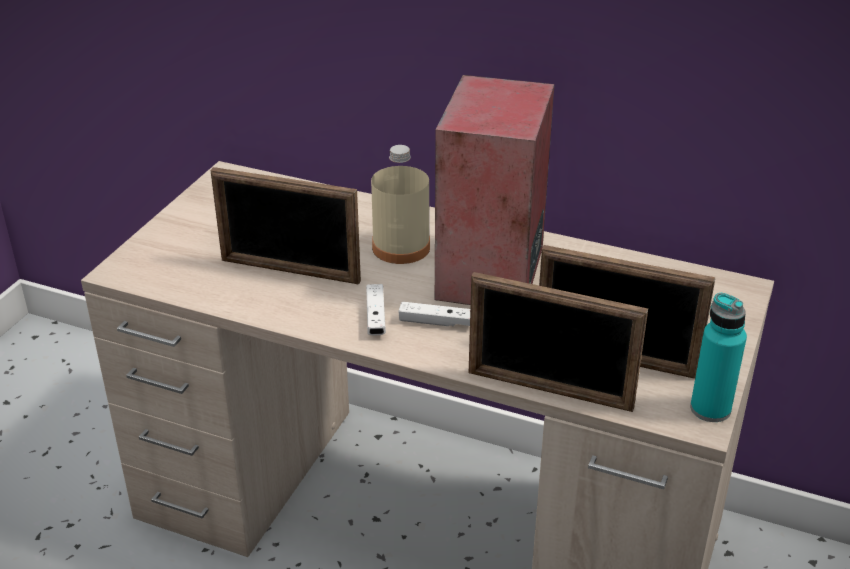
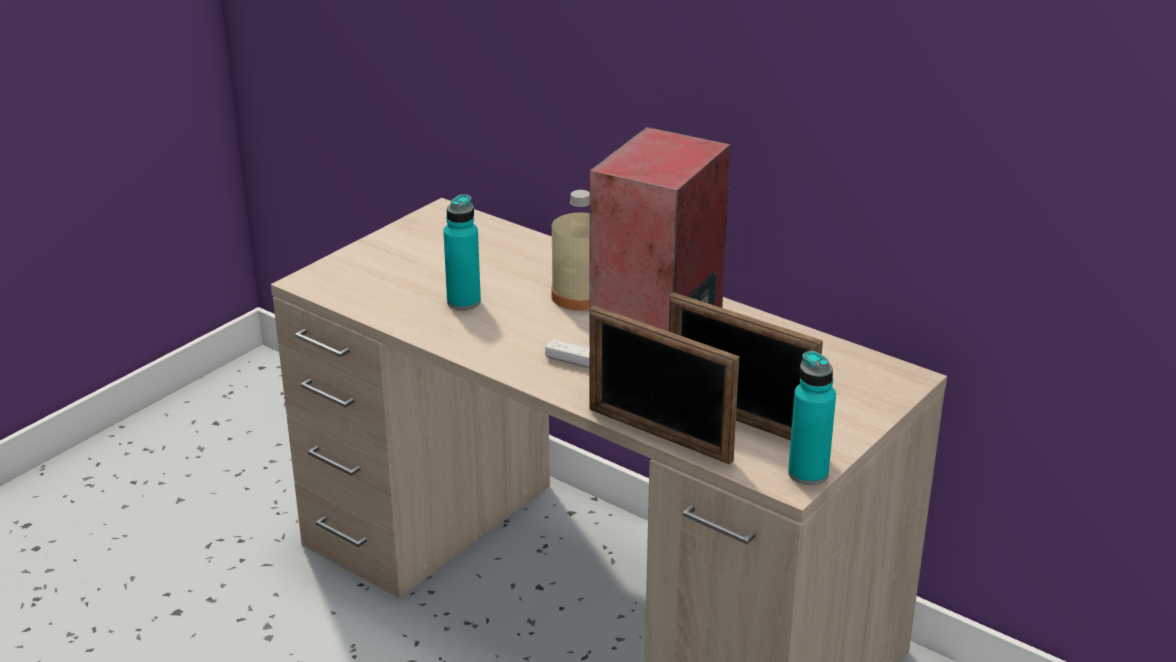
camera: 15 degrees right, 5 degrees down
picture frame [210,167,361,284] -> turquoise bottle [443,194,481,310]
white game controller [366,284,386,336] -> none

